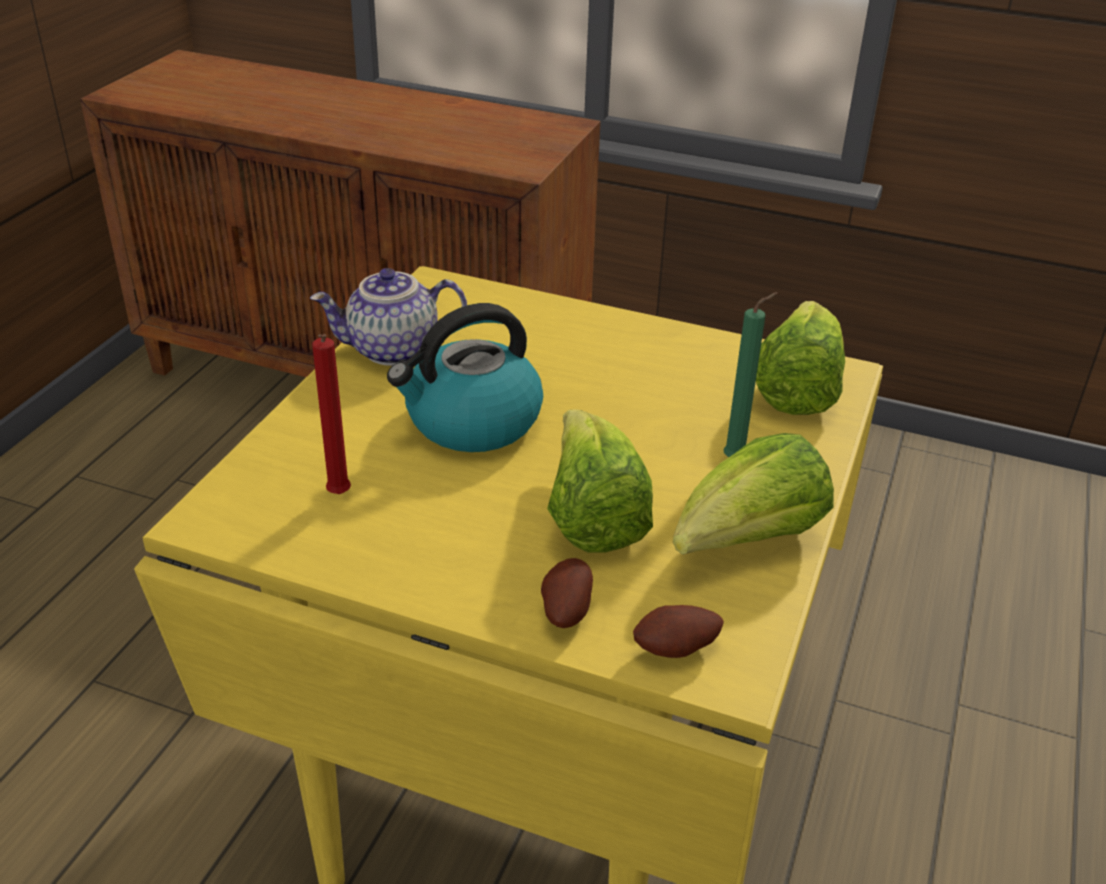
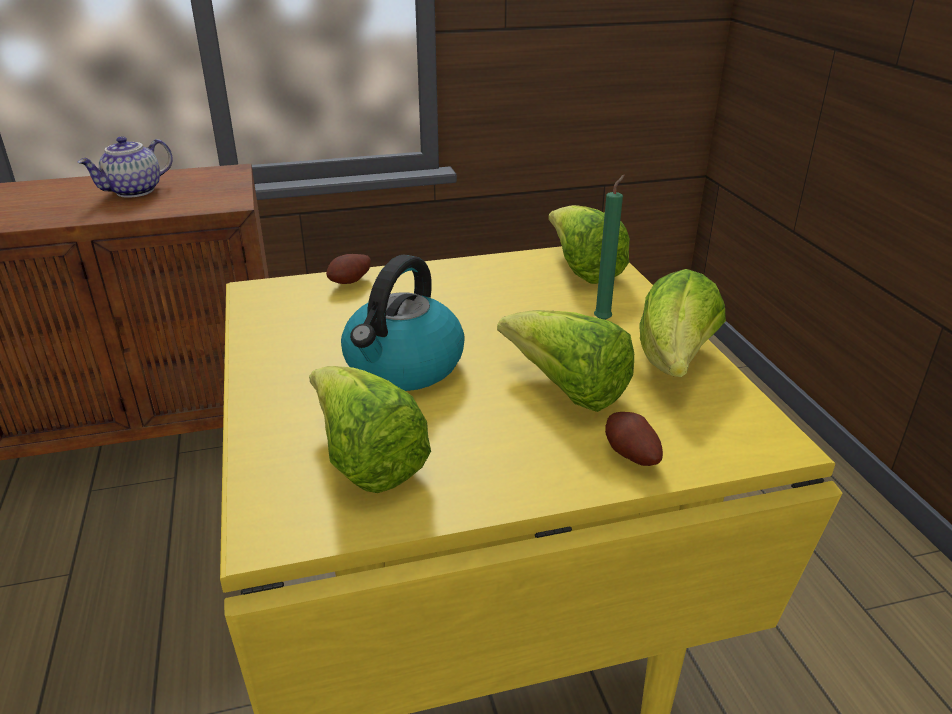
camera: 35 degrees left, 5 degrees down
teapot [310,268,467,366] -> teapot moved to [77,136,173,198]
red candle [312,334,351,494] -> lettuce [309,366,431,493]
potato [633,605,724,658] -> potato moved to [326,254,371,284]

